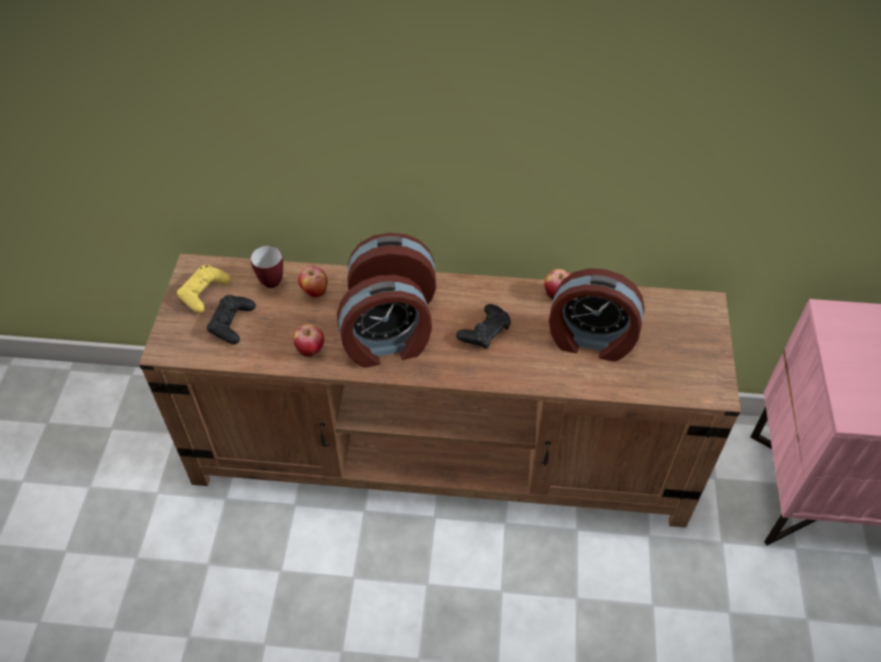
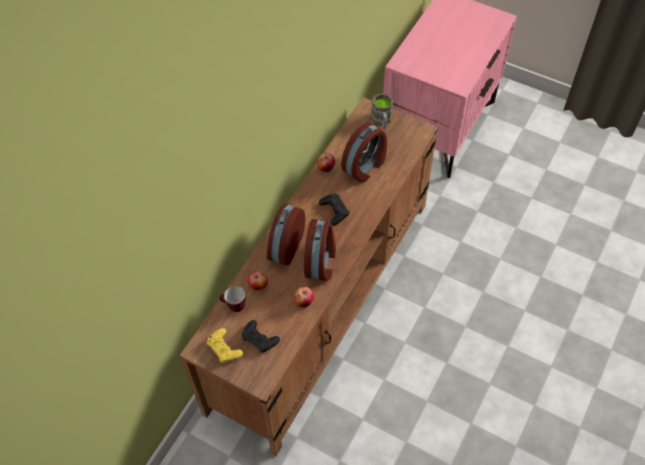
camera: 65 degrees left, 5 degrees up
none -> brown mug [371,93,394,129]

